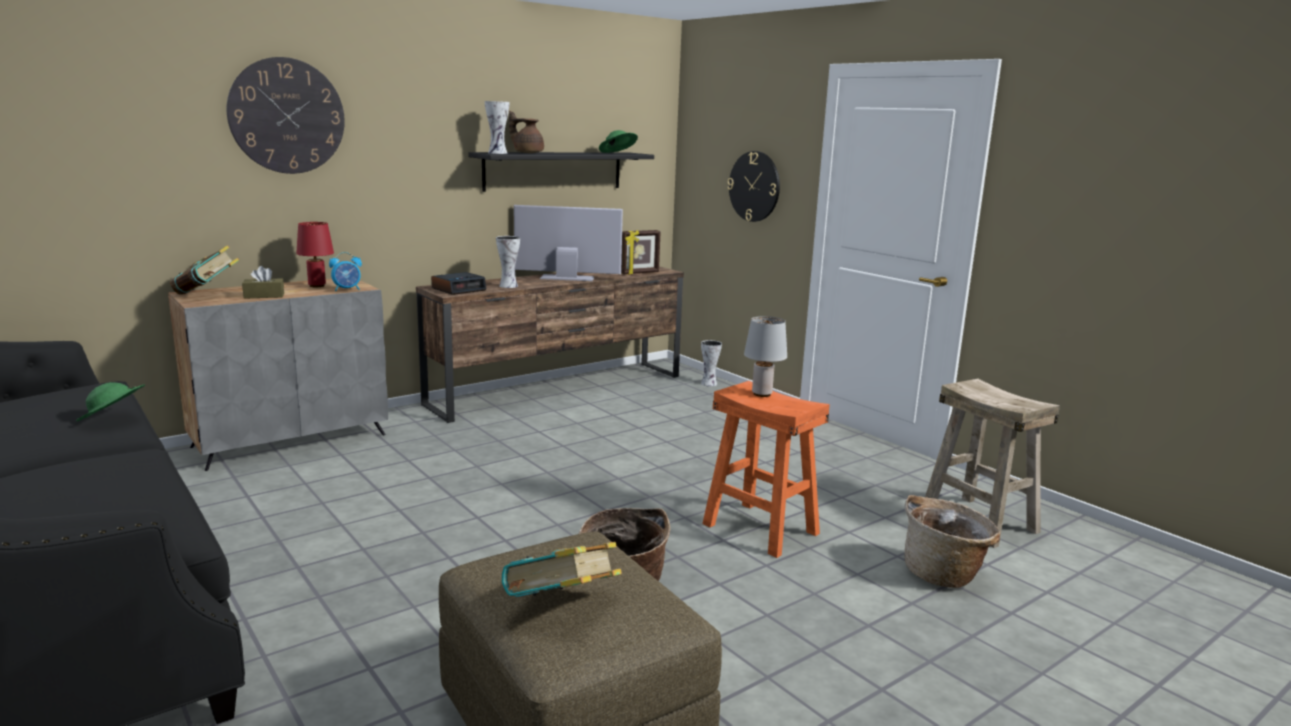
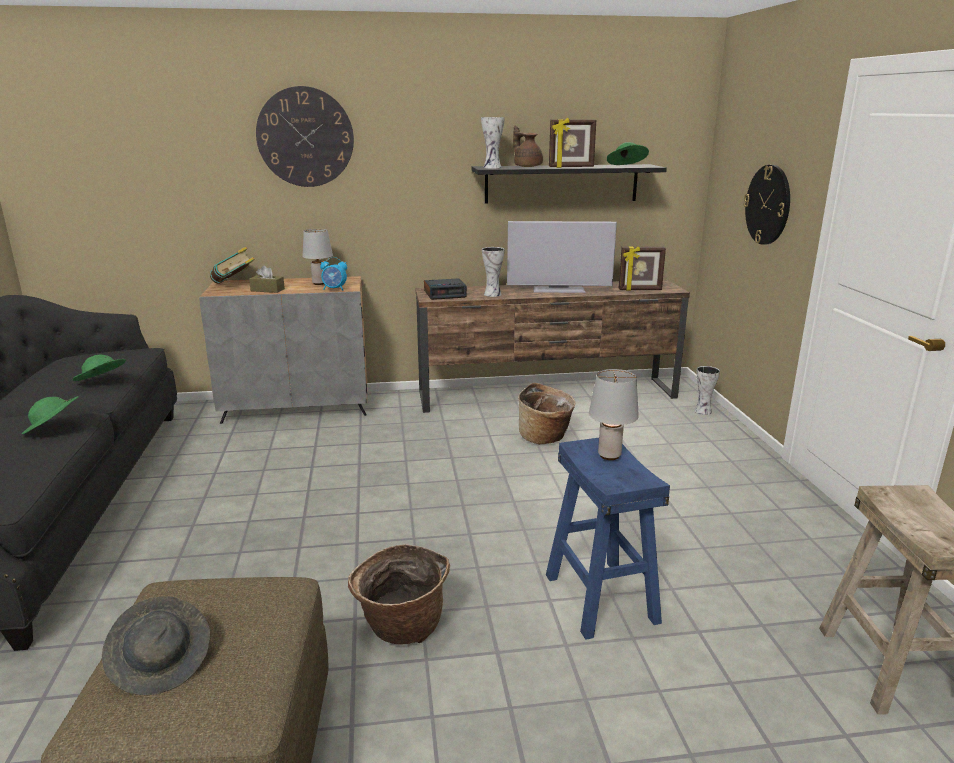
camera: 30 degrees right, 5 degrees up
red table lamp [296,222,334,287] -> grey table lamp [302,229,333,285]
book [501,542,622,597] -> grey hat [102,596,210,695]
television [514,205,623,281] -> television turned 150 degrees clockwise [507,221,617,293]
orange stool [702,381,830,558] -> blue stool [546,438,670,640]
basket [904,495,1000,588] -> basket moved to [518,383,575,444]
none -> green hat [22,396,79,434]
none -> picture frame [549,118,596,168]

